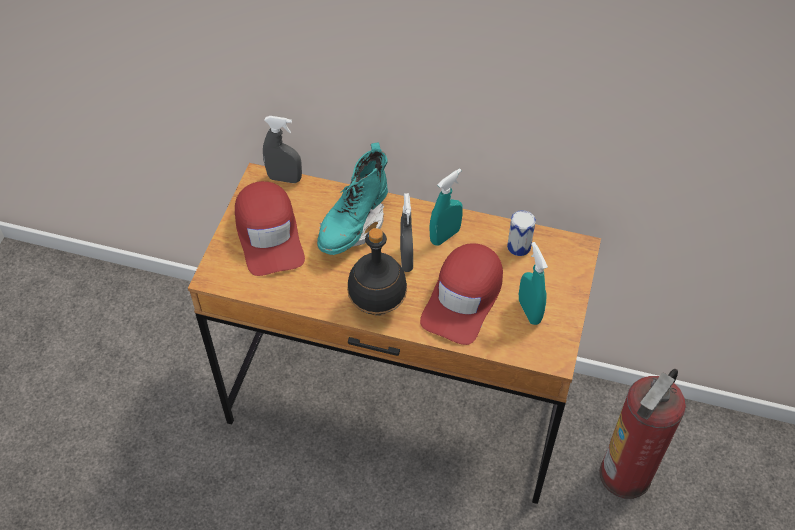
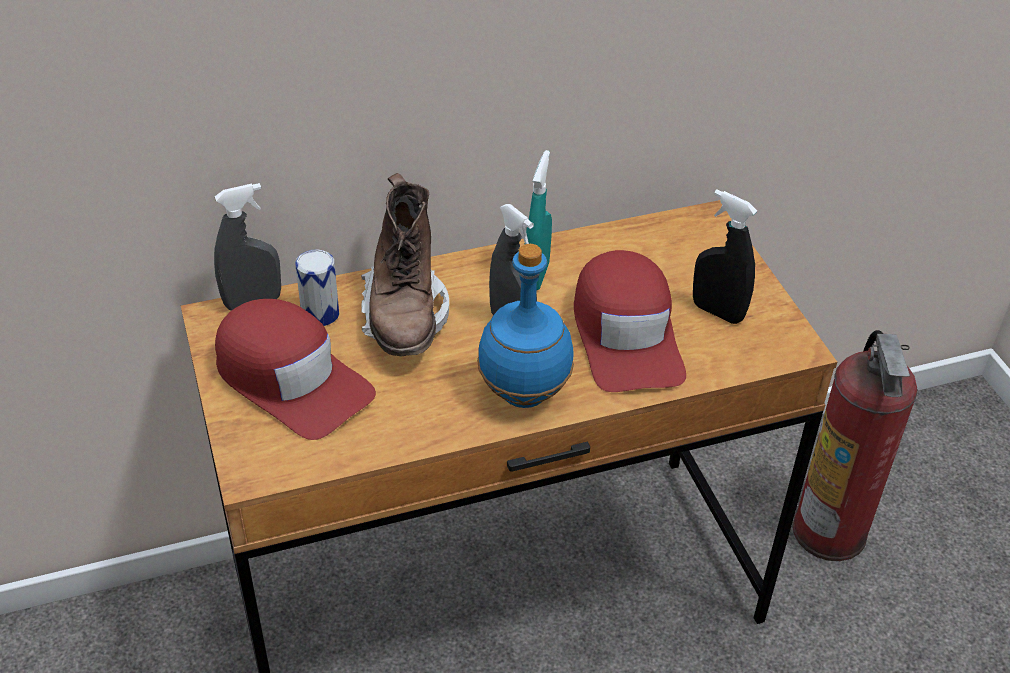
camera: 35 degrees left, 10 degrees down
turquoise boot [317,143,388,255] -> brown boot [361,173,449,357]
black bottle [347,228,407,316] -> blue bottle [477,244,574,408]
can [507,210,536,256] -> can moved to [295,249,339,326]
turquoise spray bottle [519,242,548,325] -> black spray bottle [693,190,757,324]

